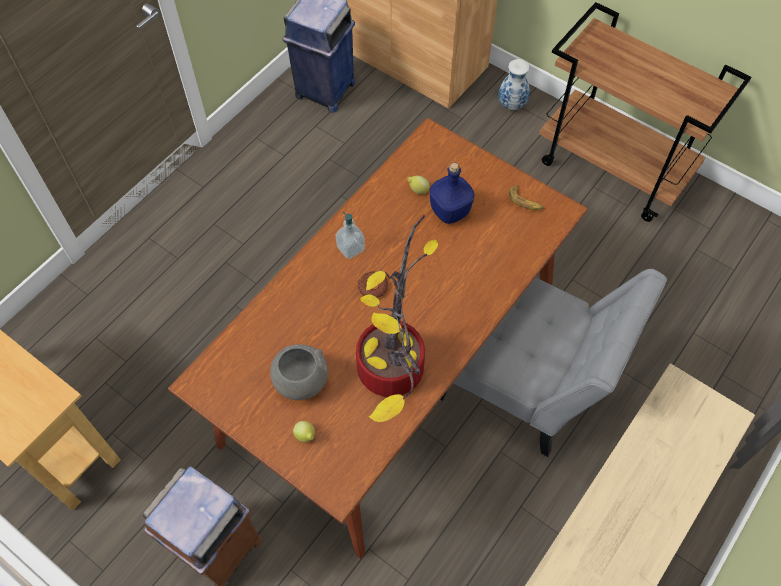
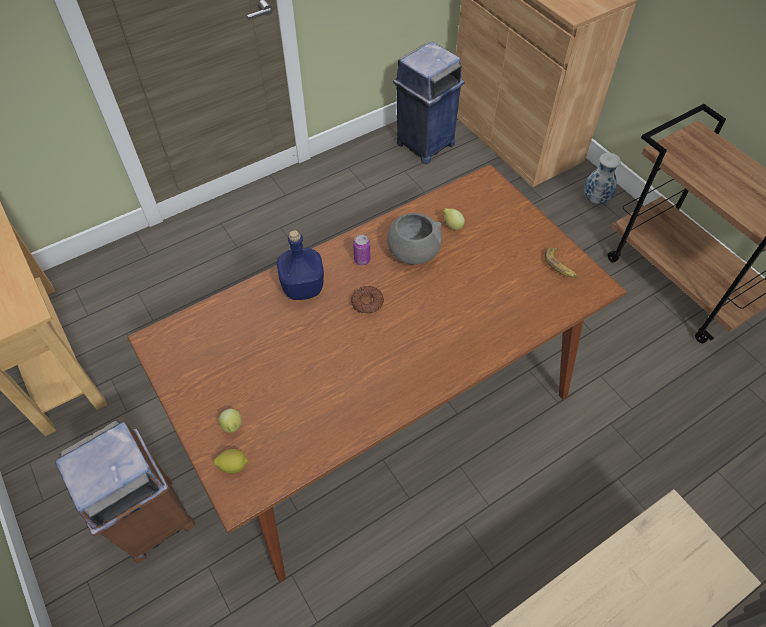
camera: 20 degrees right, 5 degrees down
grey bowl [270,344,328,400] -> grey bowl moved to [387,213,442,265]
soap dispenser [336,212,365,259] -> can [353,235,371,265]
potted plant [356,215,438,422] -> none
blue bottle [429,162,474,224] -> blue bottle moved to [277,230,324,300]
grey chair [440,269,667,457] -> none
none -> lemon [214,449,248,473]

